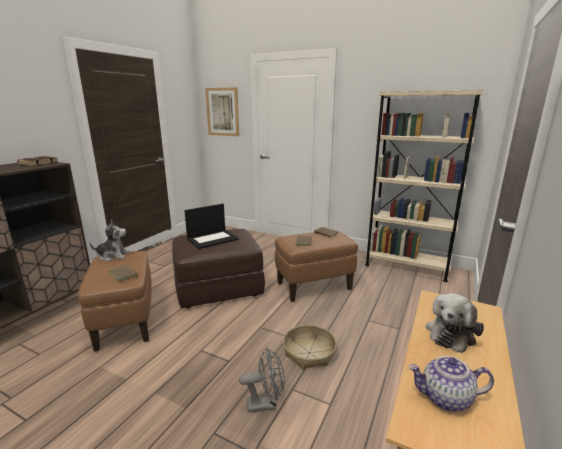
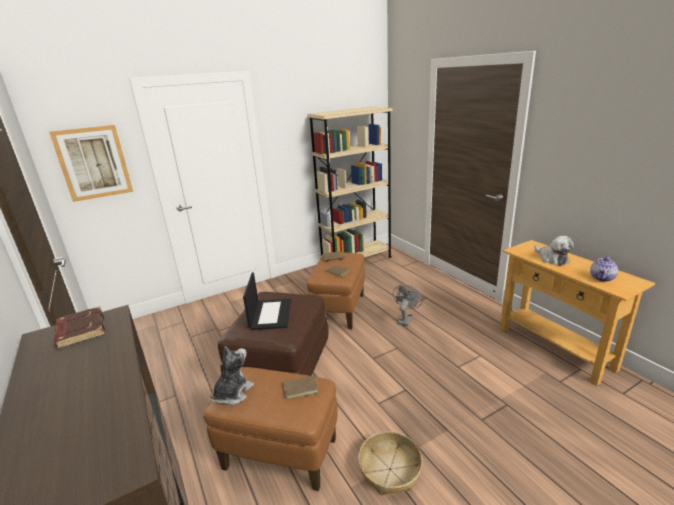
camera: 55 degrees left, 5 degrees up
grey fan [239,347,285,412] -> grey fan moved to [393,285,423,326]
basket [283,325,337,369] -> basket moved to [358,431,423,495]

